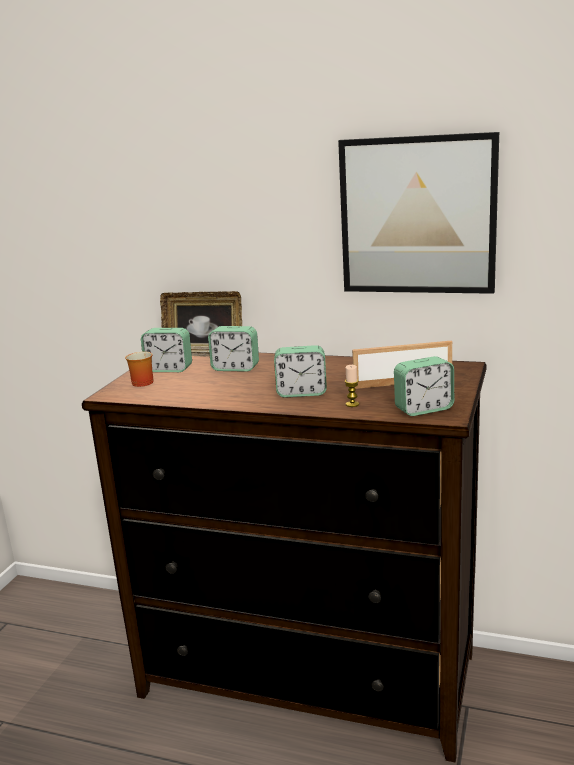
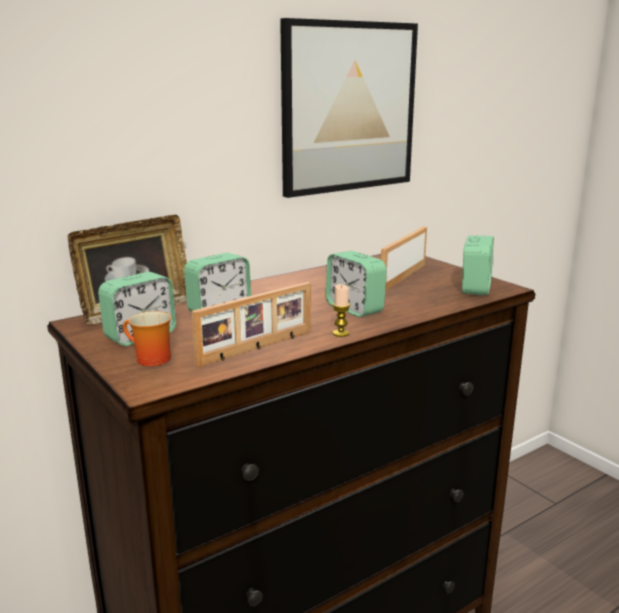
camera: 55 degrees left, 0 degrees up
alarm clock [274,345,327,398] -> alarm clock turned 105 degrees clockwise [326,251,387,317]
candle [345,365,359,407] -> candle moved to [333,284,350,337]
none -> picture frame [192,282,311,367]

